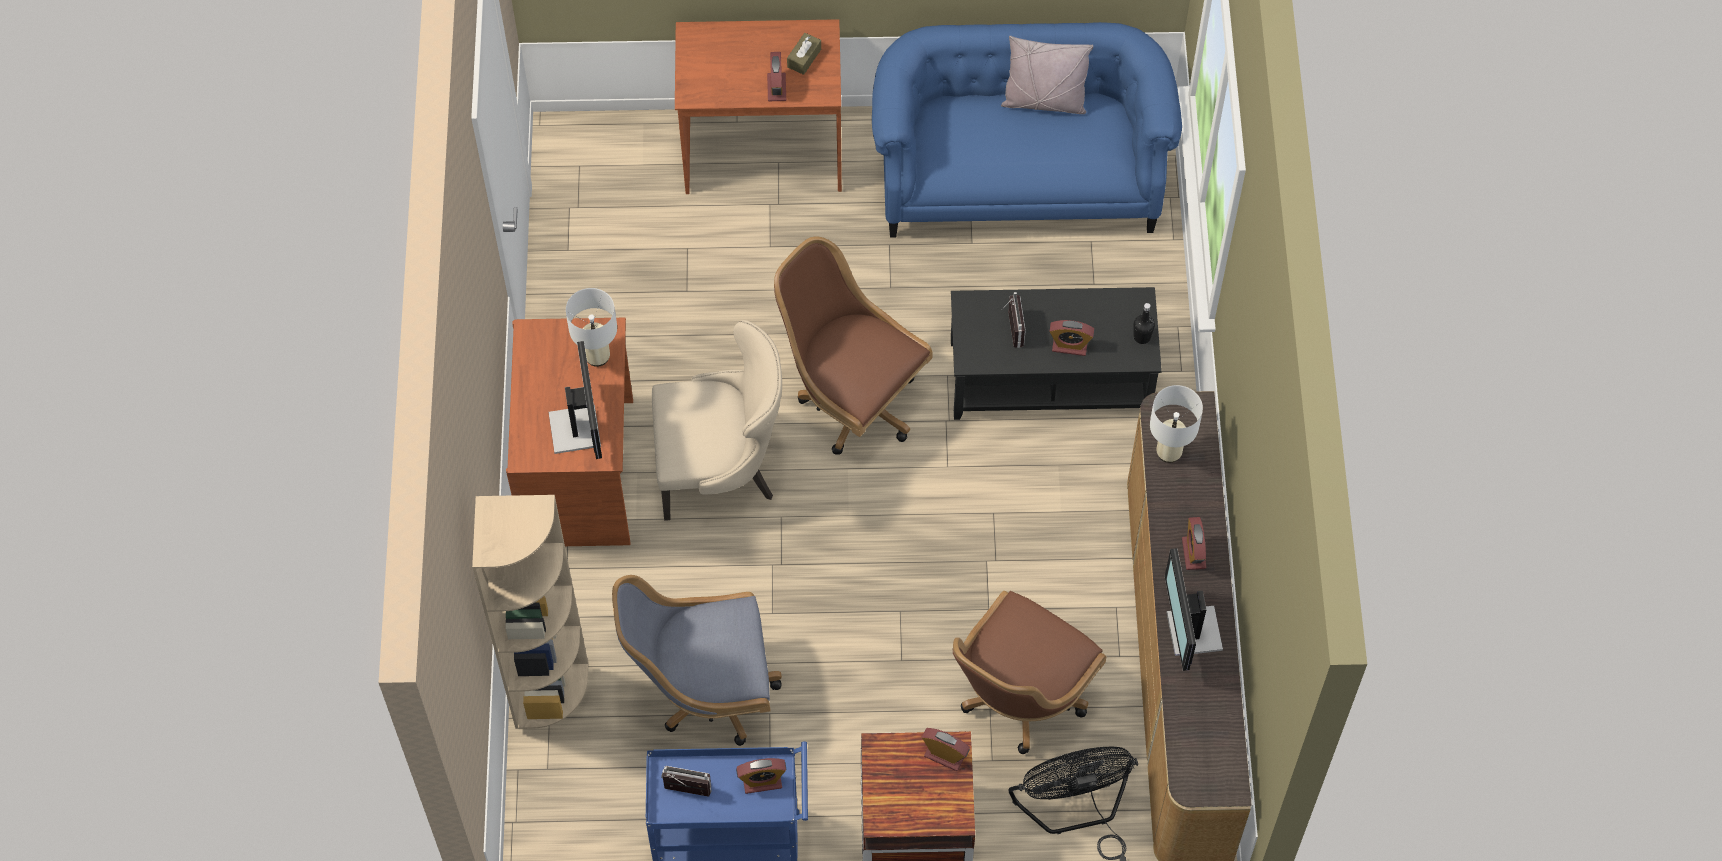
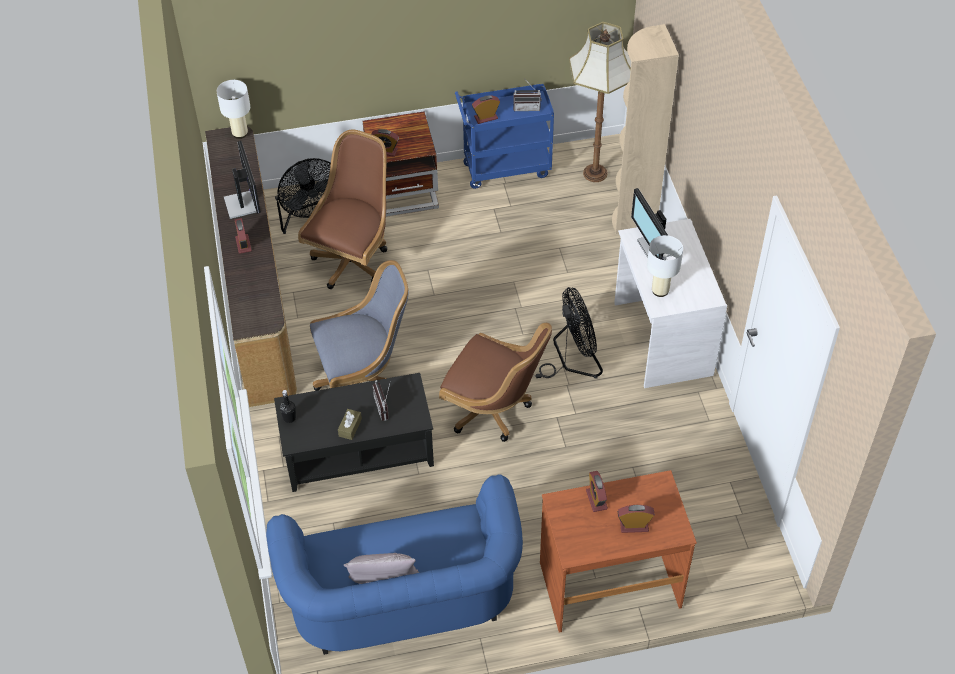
camera: 170 degrees right, 10 degrees down
brown desk [506,318,633,546] -> white desk [614,219,727,388]
blue office chair [612,575,782,746] -> blue office chair moved to [310,260,408,391]
beige chair [652,320,782,521] -> black fan [534,287,603,379]
brown tissue box [787,33,821,75] -> brown tissue box moved to [338,409,362,440]
alarm clock [1049,320,1095,356] -> alarm clock moved to [618,505,655,533]
white table lamp [1150,385,1203,463] -> white table lamp moved to [217,80,250,139]
none -> floor lamp [569,22,631,182]

